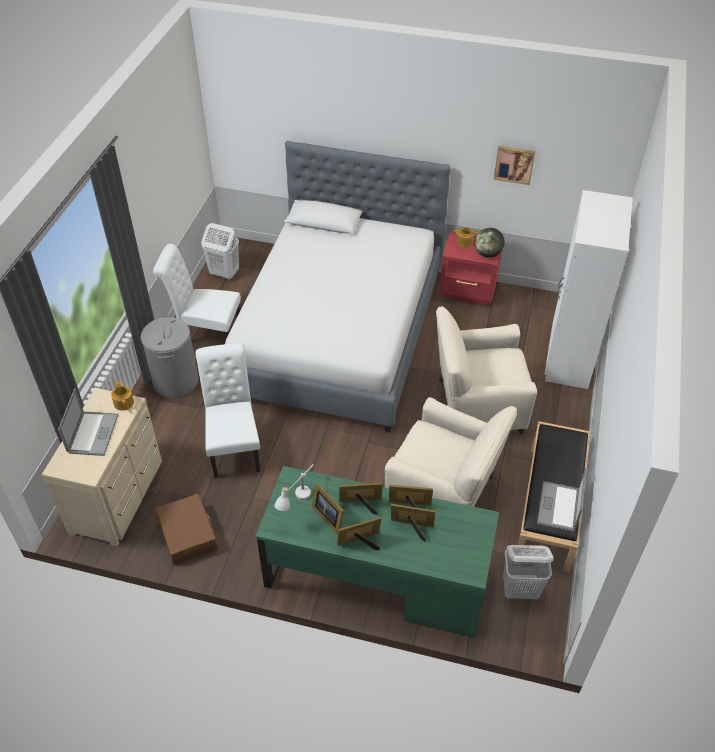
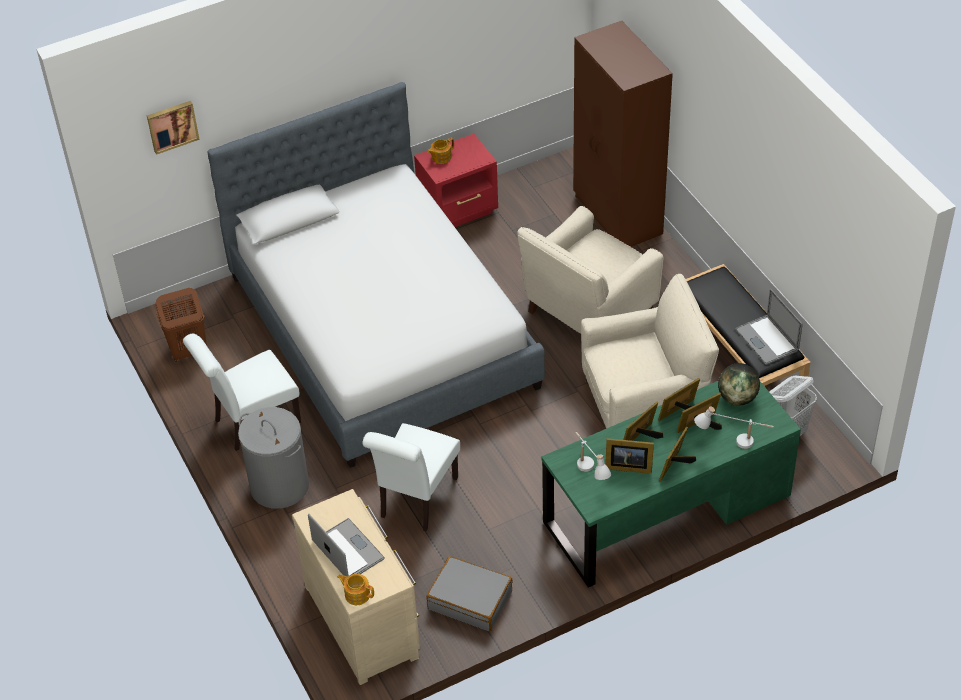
camera: 40 degrees left, 0 degrees up
teapot [111,381,134,411] -> teapot moved to [337,574,374,605]
brown suitcase [155,494,217,565] -> grey suitcase [426,556,513,632]
white chair [196,343,260,478] -> white chair turned 105 degrees counterclockwise [362,423,460,531]
white laundry basket [201,223,239,280] -> brown laundry basket [155,288,207,362]
globe [475,228,505,258] -> globe moved to [718,363,760,405]
picture [494,146,536,185] -> picture moved to [147,101,200,155]
white wardrobe [544,190,633,389] -> brown wardrobe [573,21,673,247]
none -> white table lamp [694,406,774,449]

